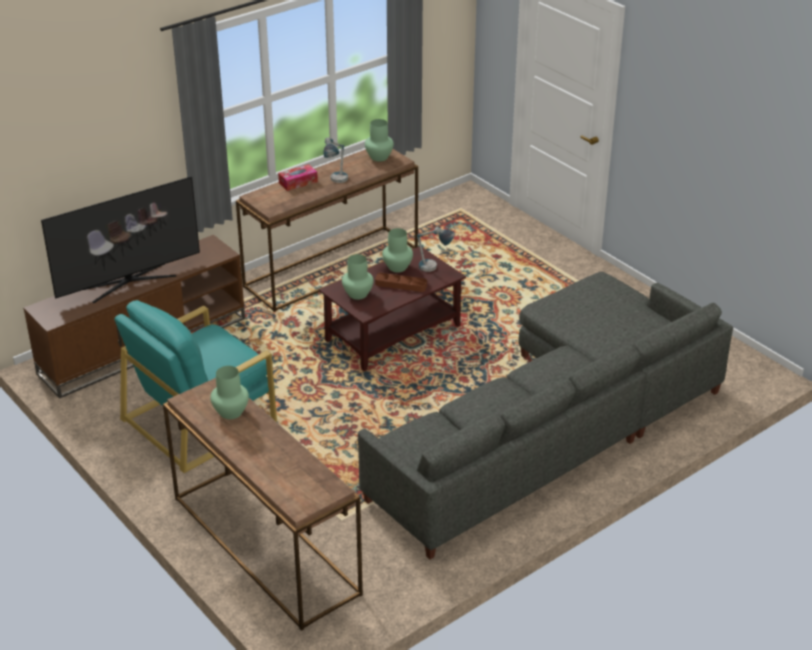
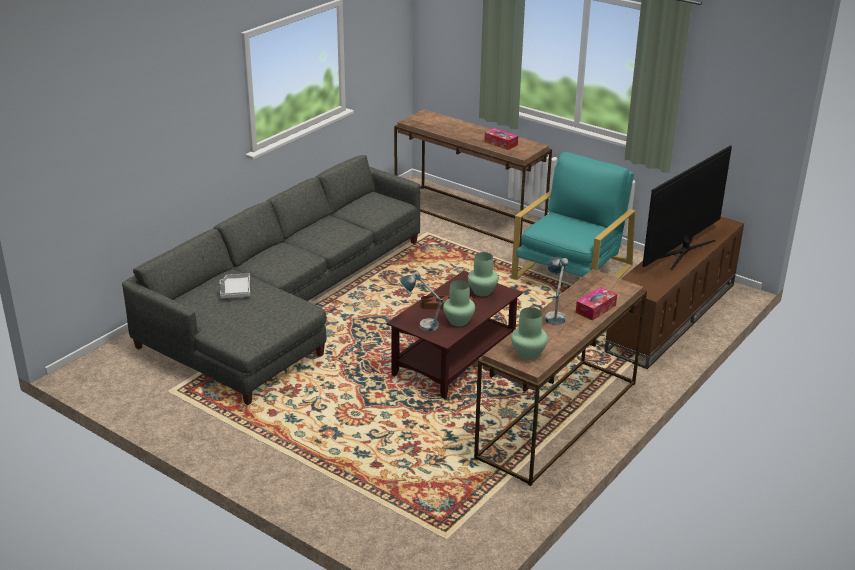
camera: 165 degrees right, 5 degrees down
green vase [210,366,249,419] -> tissue box [484,128,518,150]
none -> grey tray [220,273,250,298]

